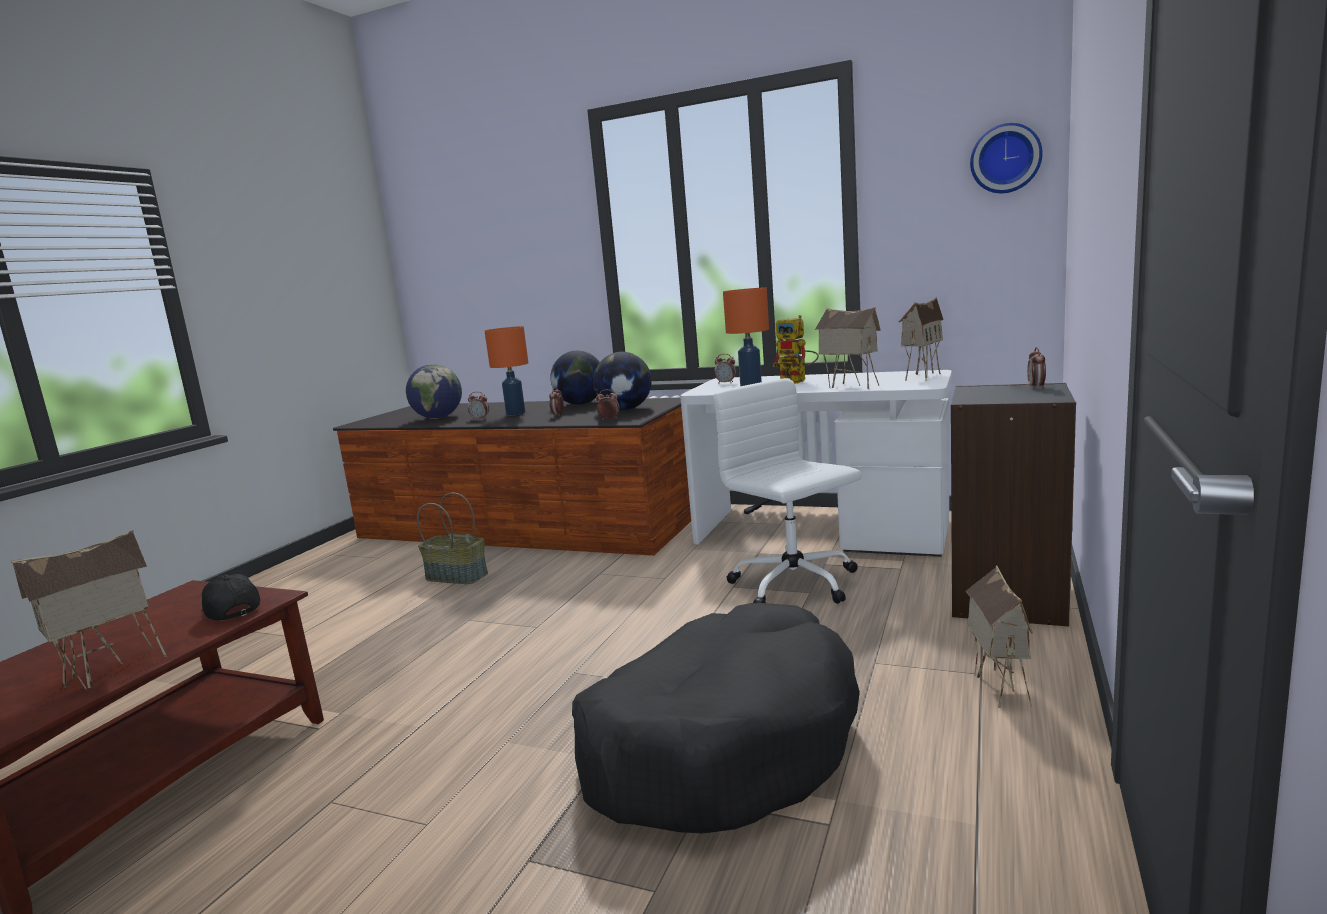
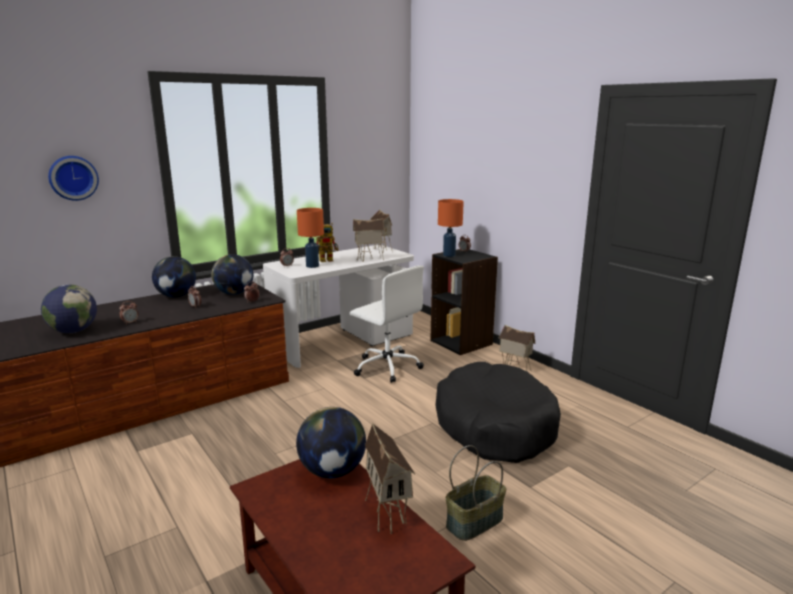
camera: 60 degrees left, 5 degrees up
black cap [201,574,260,620] -> globe [296,407,366,478]
basket [417,493,488,584] -> basket moved to [446,445,506,541]
orange table lamp [485,326,528,416] -> orange table lamp moved to [438,199,464,257]
white office chair [713,378,862,604] -> white office chair turned 135 degrees counterclockwise [350,265,424,383]
wall clock [970,123,1043,193] -> wall clock moved to [48,156,99,201]

